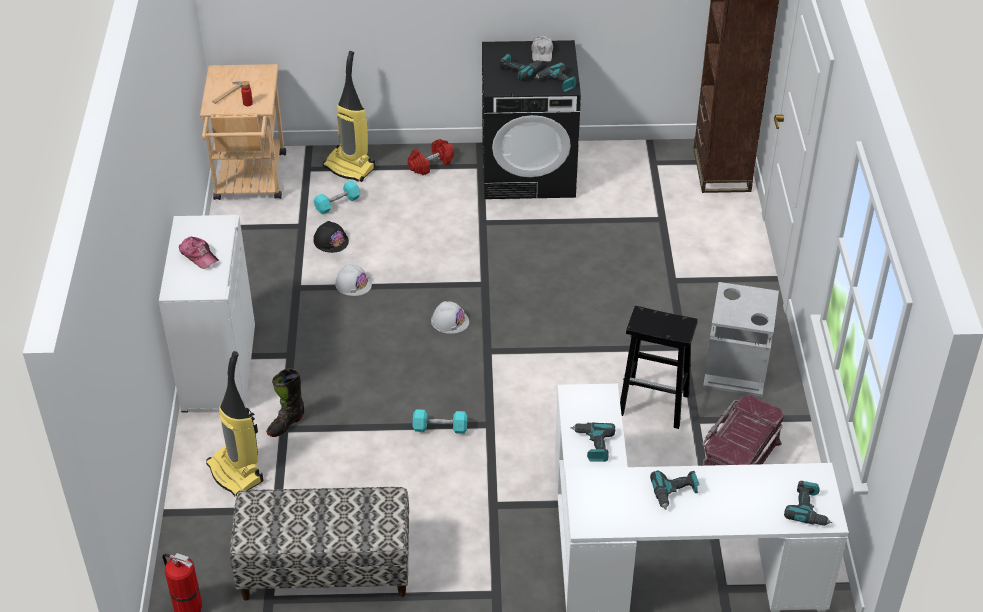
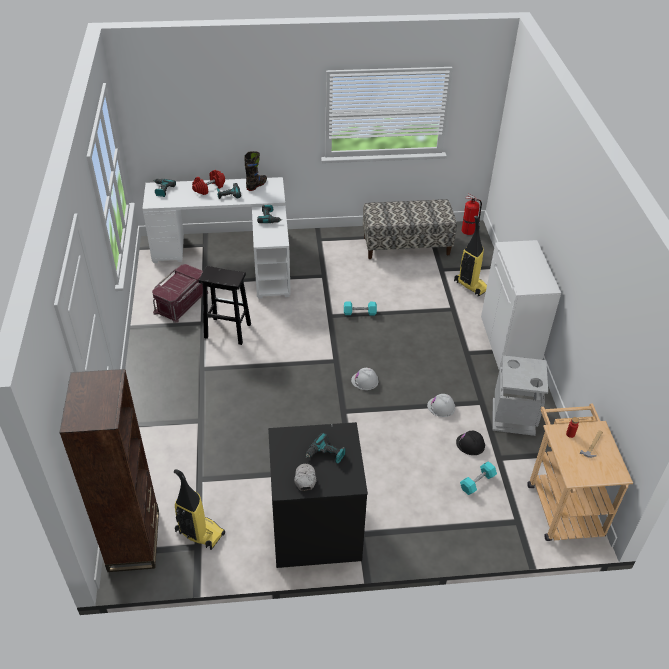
camera: 175 degrees right, 0 degrees up
cap [179,237,219,269] -> none
black boot [266,369,304,437] -> black boot moved to [244,151,267,191]
vacuum cleaner [323,51,375,182] -> vacuum cleaner moved to [174,469,225,550]
red dumbbell [408,139,454,175] -> red dumbbell moved to [192,170,225,195]
power drill [534,62,577,92] -> none
grey trash can [703,282,779,397] -> grey trash can moved to [493,355,548,436]

